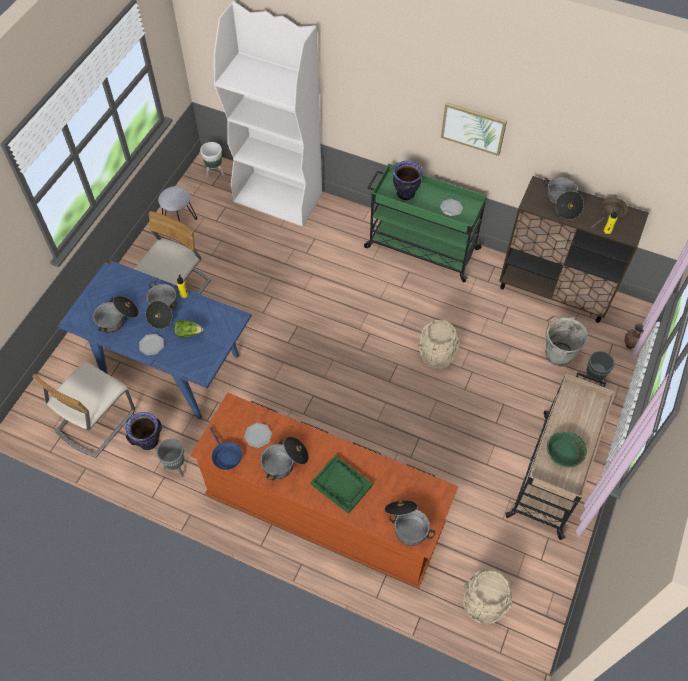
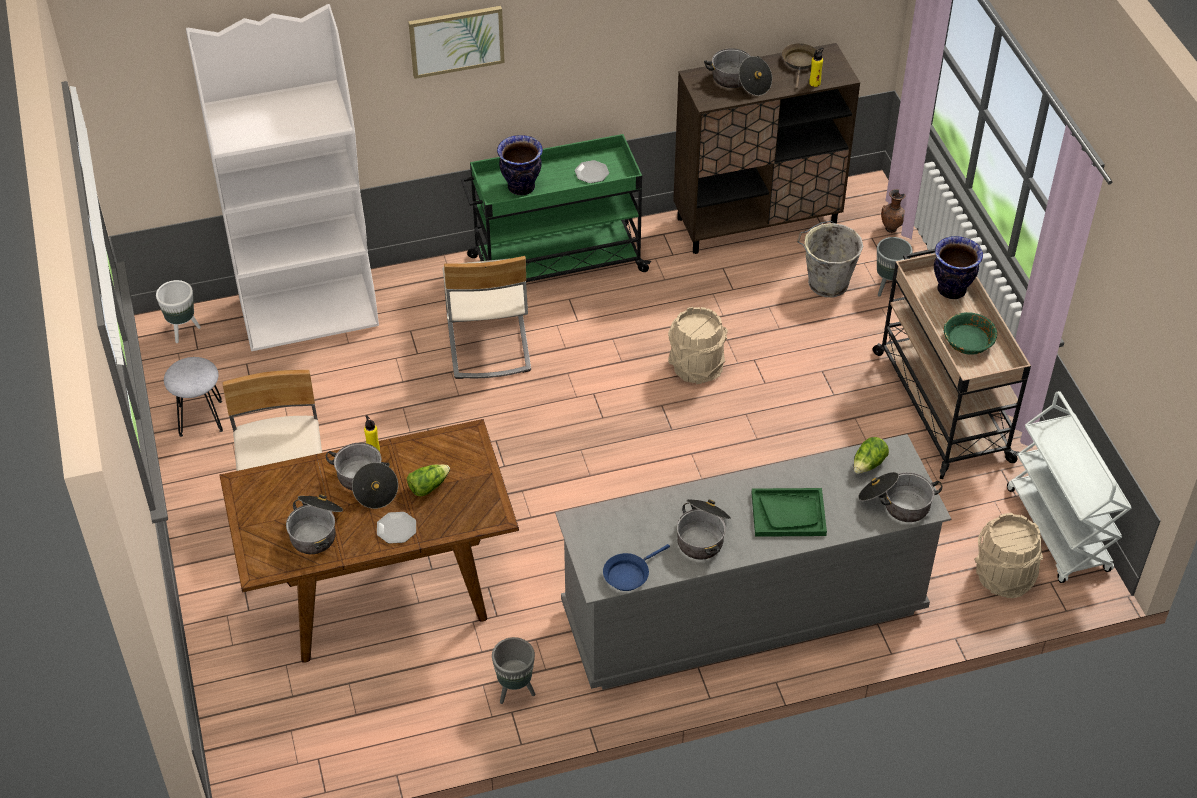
camera: 40 degrees left, 10 degrees down
beige chair [32,362,135,458] -> beige chair moved to [442,256,531,379]
blue dining table [57,259,252,419] -> brown dining table [219,419,519,662]
vase [125,412,162,450] -> vase moved to [934,236,983,299]
brown dresser [190,393,458,588] -> grey dresser [555,434,951,690]
blue frying pan [210,427,242,470] -> blue frying pan turned 120 degrees clockwise [603,544,670,591]
plate [244,423,272,448] -> none
picture [441,102,507,156] -> picture moved to [408,6,505,79]
none -> lettuce [854,437,889,474]
none -> white cart [1007,391,1132,583]

